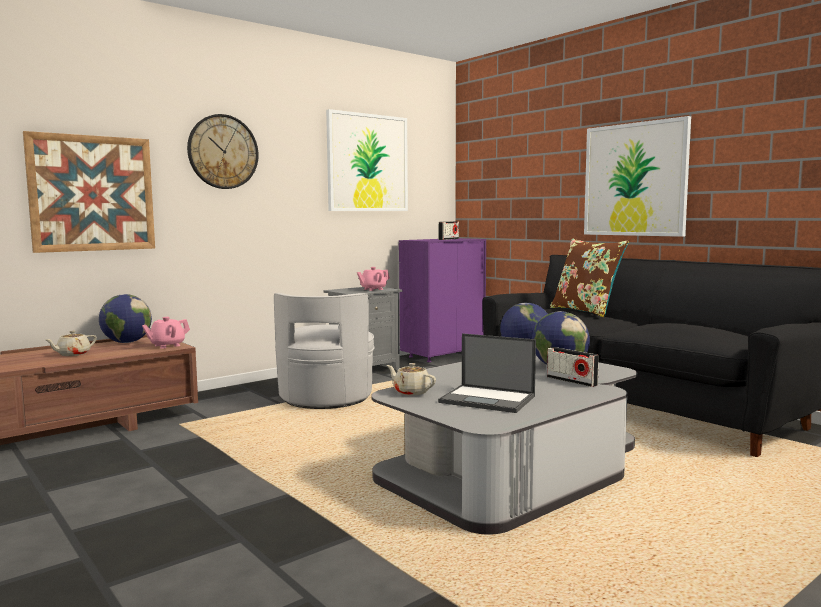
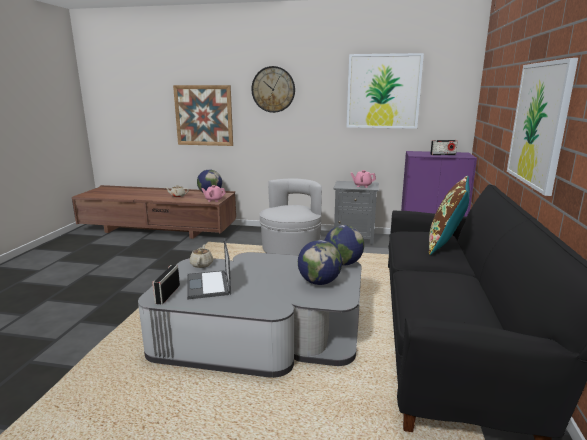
camera: 50 degrees right, 10 degrees up
white armchair [274,293,374,409] -> white armchair turned 150 degrees clockwise [259,179,322,255]
radio [547,347,599,387] -> radio moved to [152,265,180,304]

